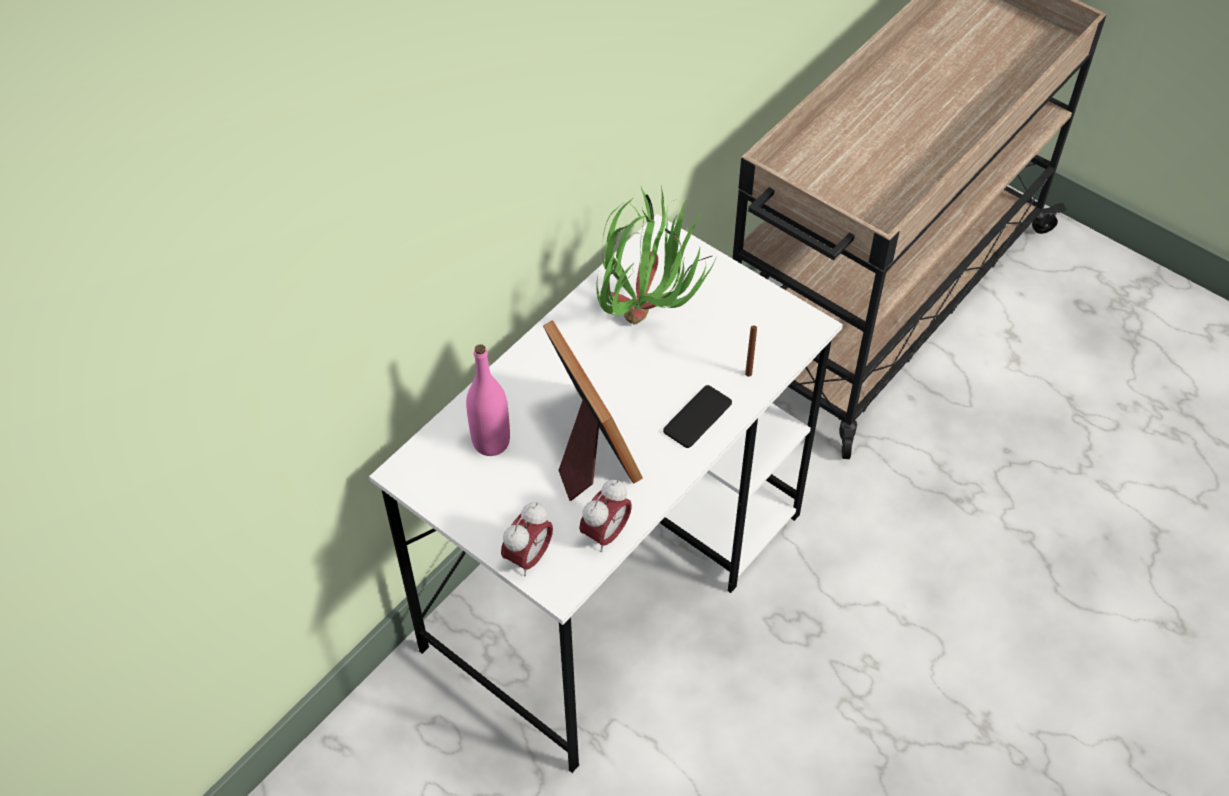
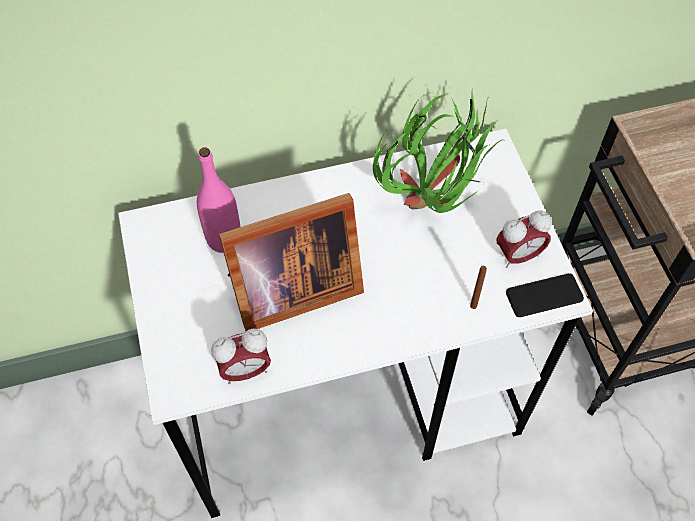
camera: 35 degrees right, 5 degrees up
alarm clock [501,502,553,576] -> alarm clock moved to [496,211,552,268]
picture frame [543,321,643,501] -> picture frame turned 60 degrees clockwise [219,193,364,331]
phone [663,385,732,448] -> phone moved to [506,273,584,317]

